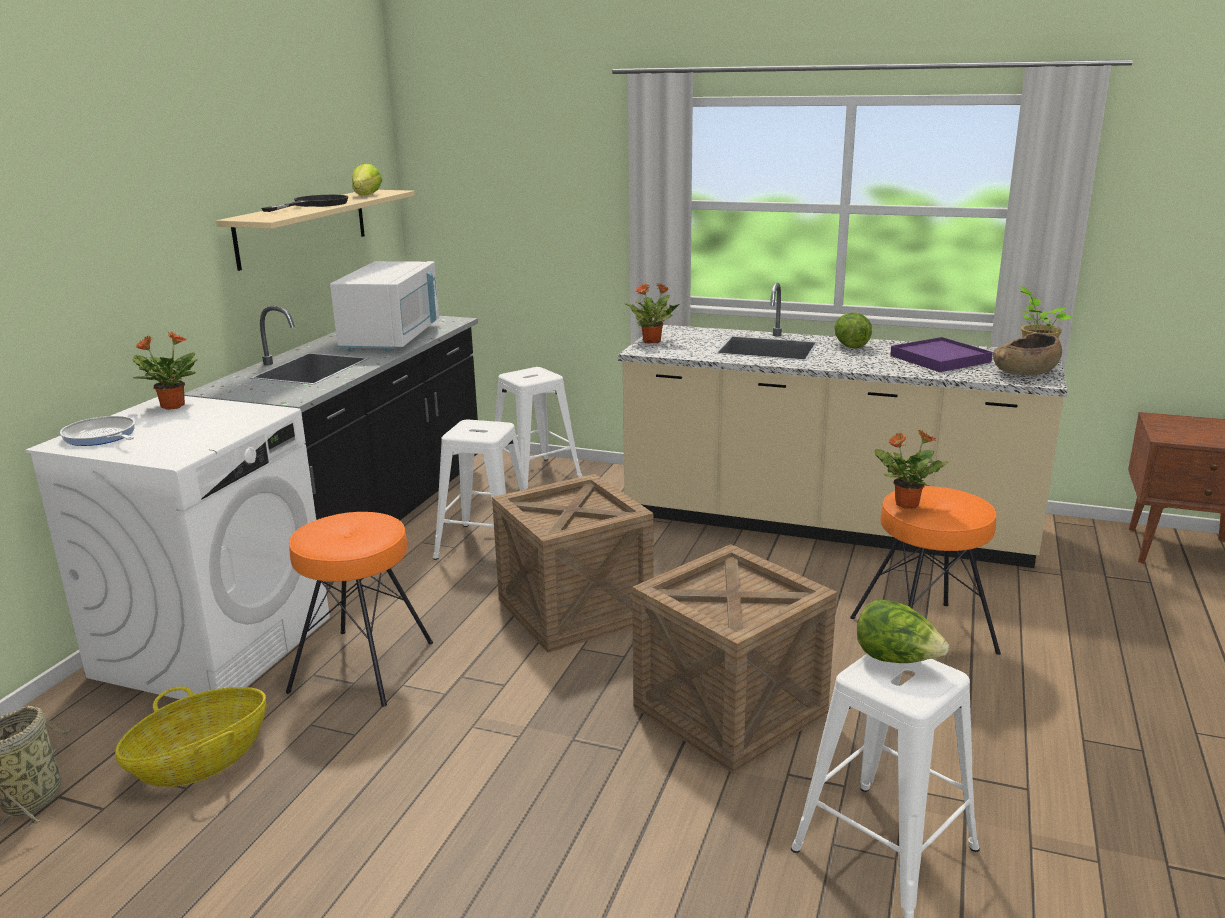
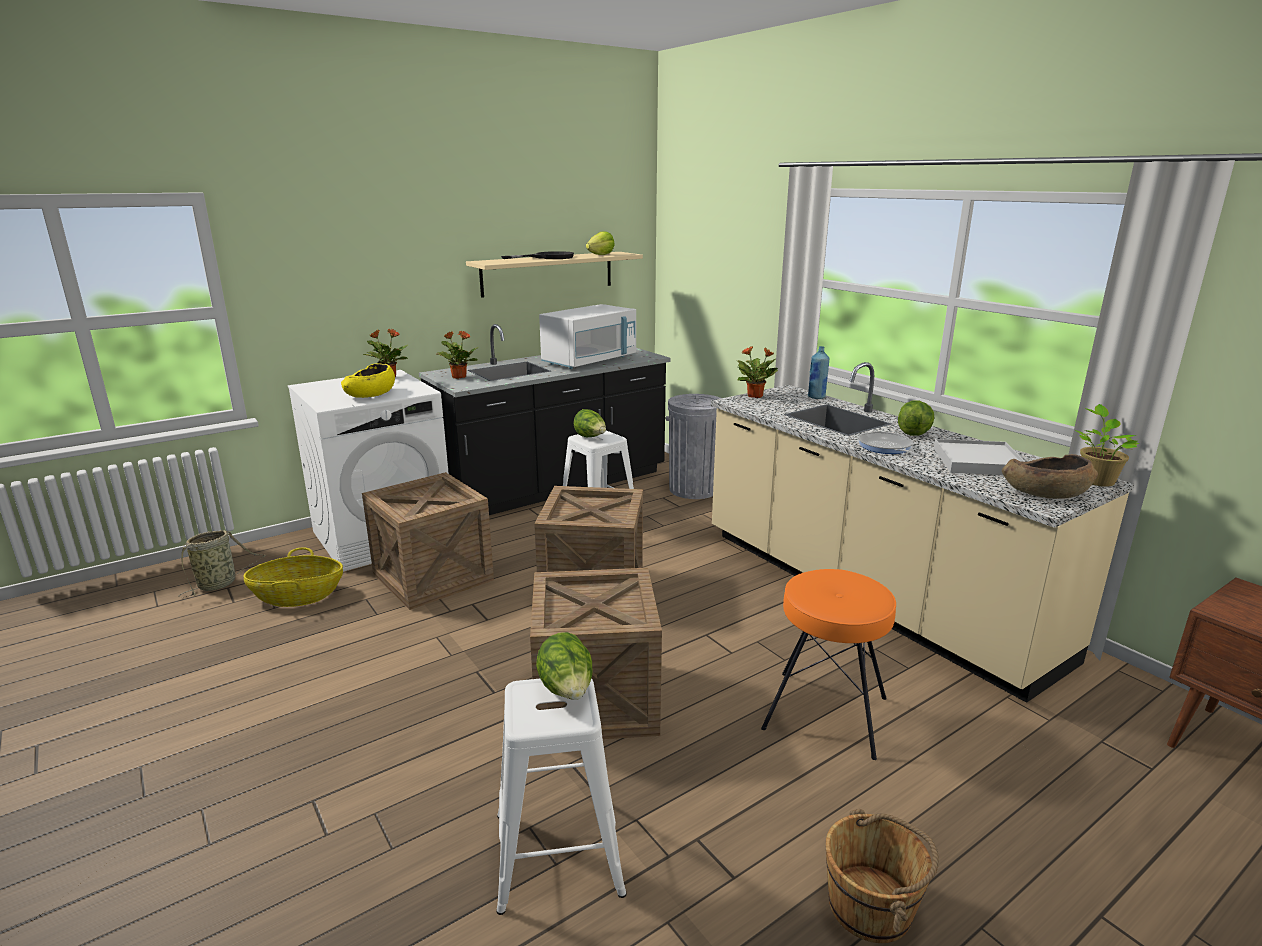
camera: 35 degrees right, 0 degrees up
frying pan [60,416,135,446] -> frying pan moved to [858,431,919,456]
orange stool [286,512,433,707] -> crate [362,472,494,610]
white stool [495,367,583,489] -> grey trash can [666,394,721,499]
potted plant [875,430,949,509] -> potted plant moved to [437,331,478,379]
purple tray [890,337,993,372] -> white tray [934,439,1025,475]
none -> yellow bowl [341,363,395,398]
none -> lettuce [574,409,606,437]
none -> blue bottle [808,346,829,399]
none -> brown bucket [825,809,939,943]

